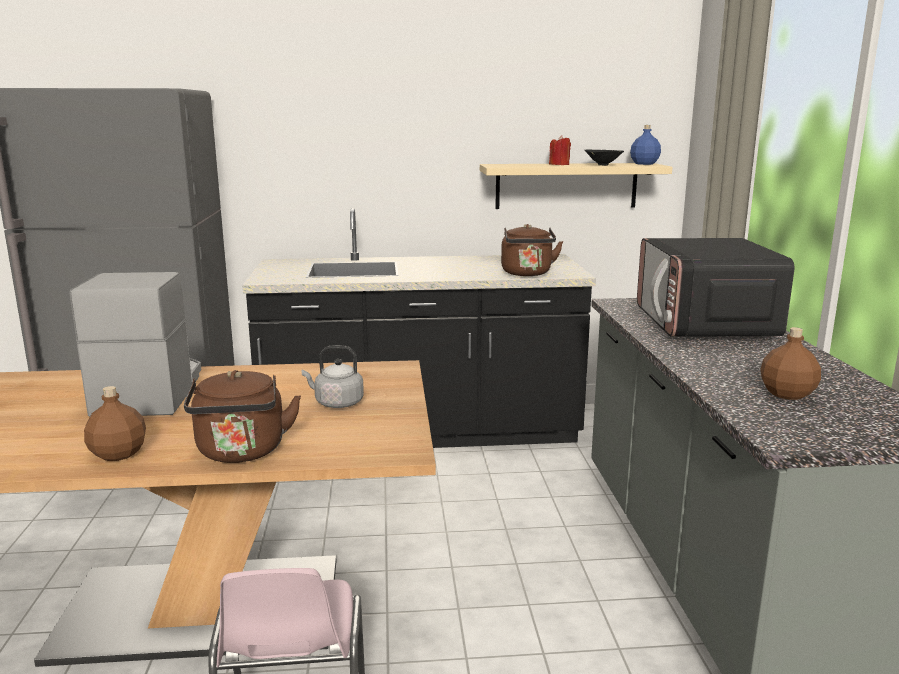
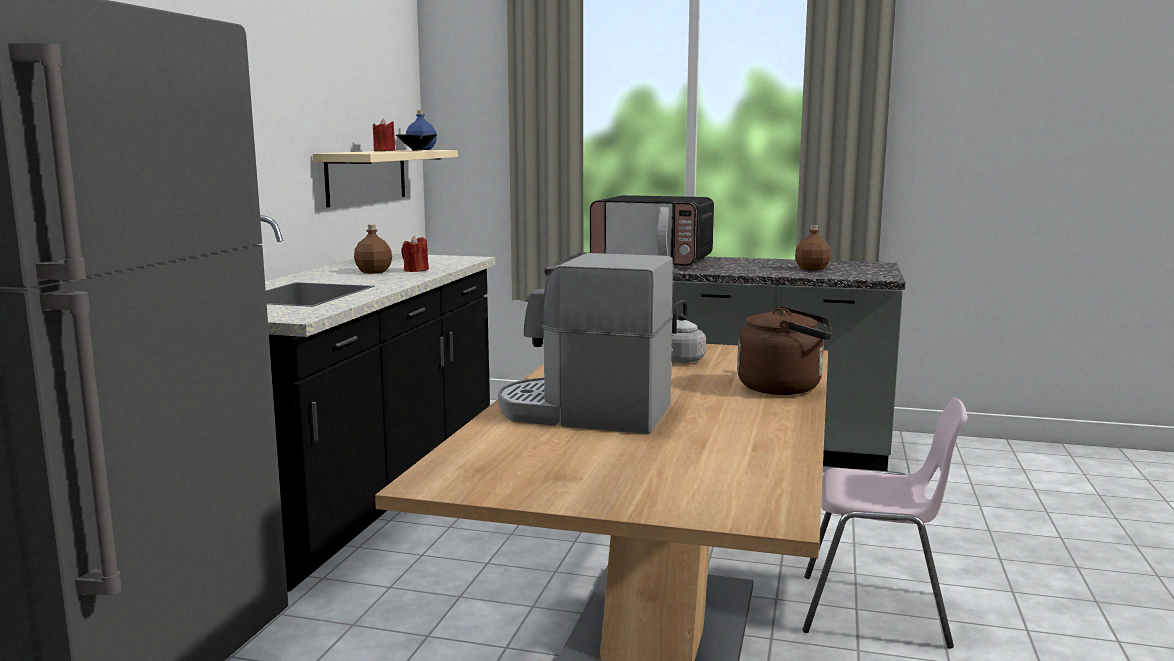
camera: 70 degrees left, 5 degrees down
brown bottle [84,386,146,461] -> brown bottle moved to [354,224,392,274]
brown kettle [501,224,563,276] -> none
none -> red candle [401,236,429,272]

